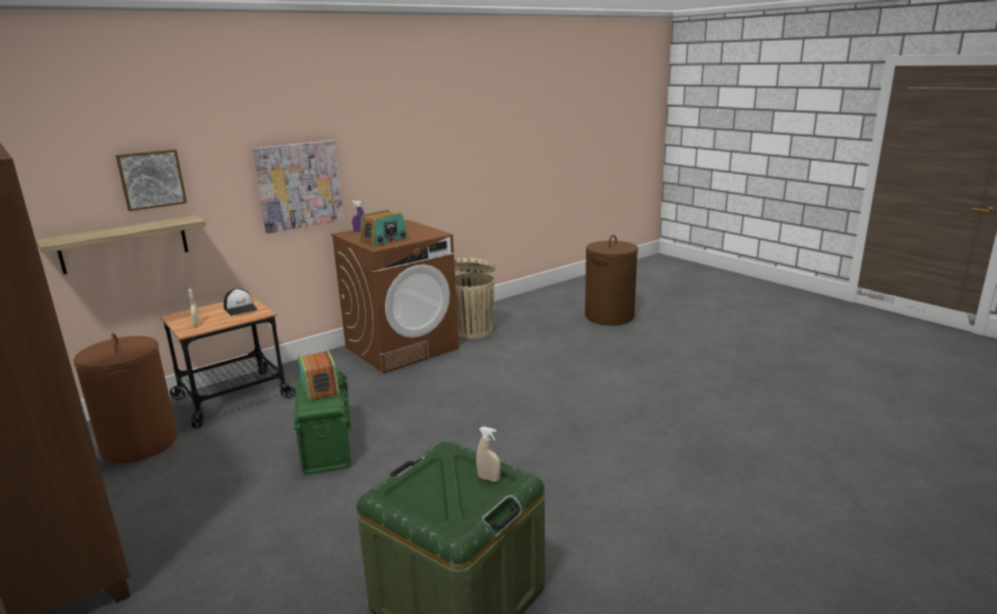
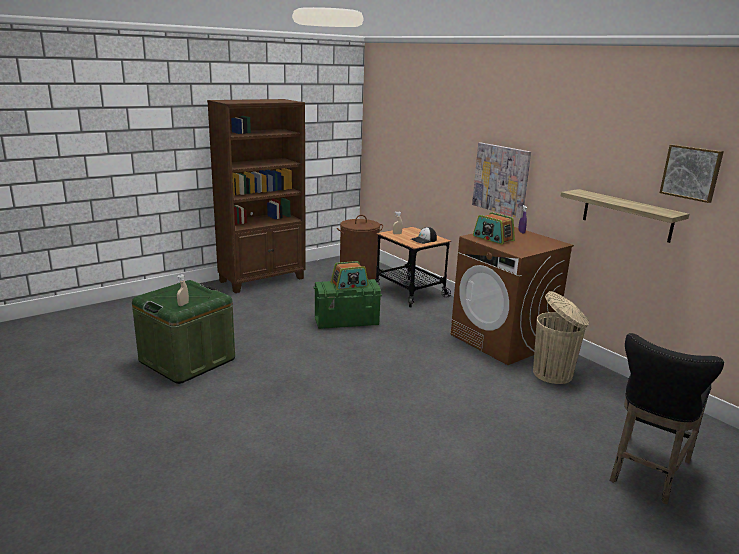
camera: 90 degrees right, 0 degrees up
shelf [36,215,206,274] -> shelf moved to [561,189,689,243]
picture [116,149,187,211] -> picture moved to [660,144,724,203]
brown laundry basket [585,235,638,325] -> black stool [610,333,724,504]

